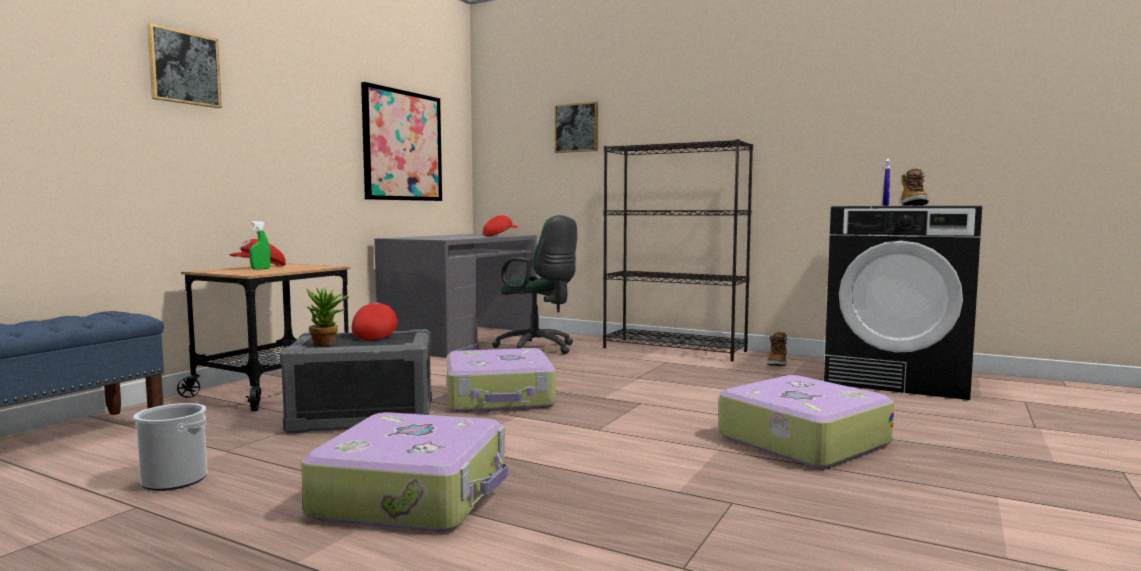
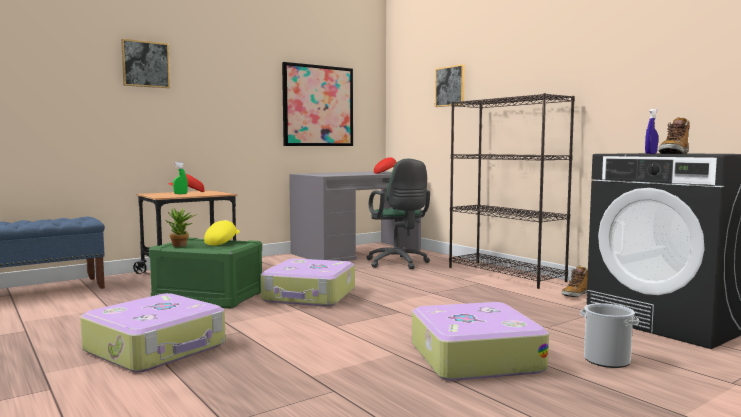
camera: 25 degrees right, 0 degrees up
bucket [133,403,207,491] -> bucket moved to [580,303,639,368]
grey storage box [280,329,432,434] -> green storage box [149,238,262,309]
red cap [351,302,398,340] -> yellow cap [204,220,240,246]

